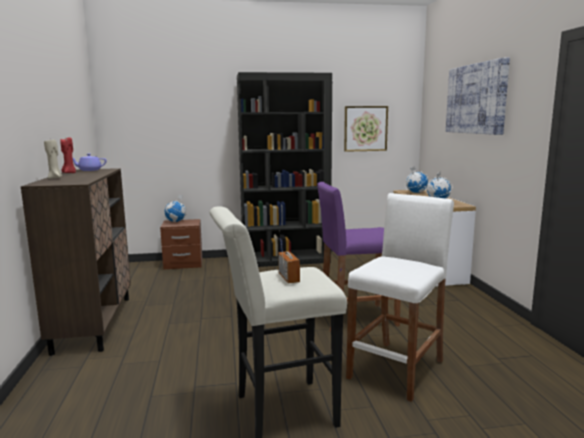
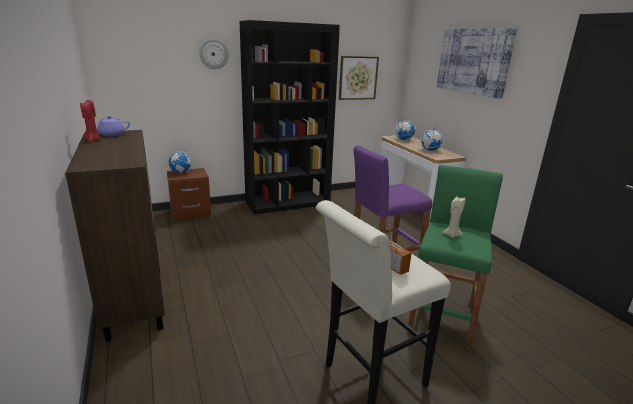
camera: 15 degrees left, 10 degrees up
beige candle [44,140,62,179] -> beige candle moved to [442,197,466,238]
white stool [346,193,454,402] -> green stool [407,165,503,350]
none -> wall clock [199,39,229,69]

